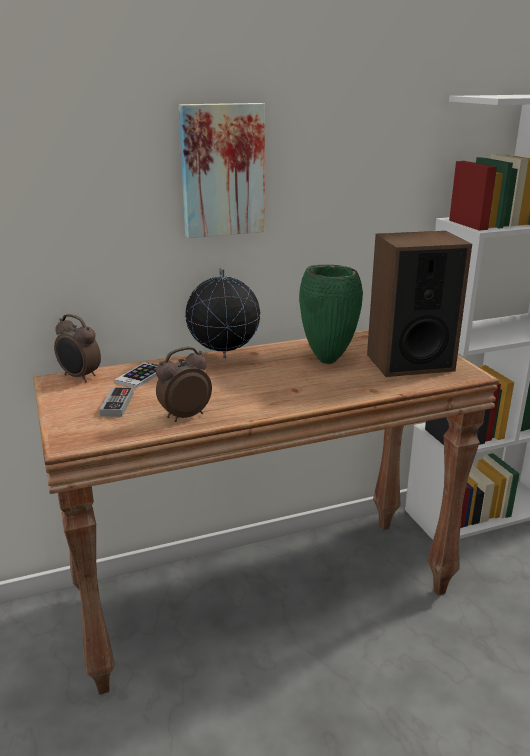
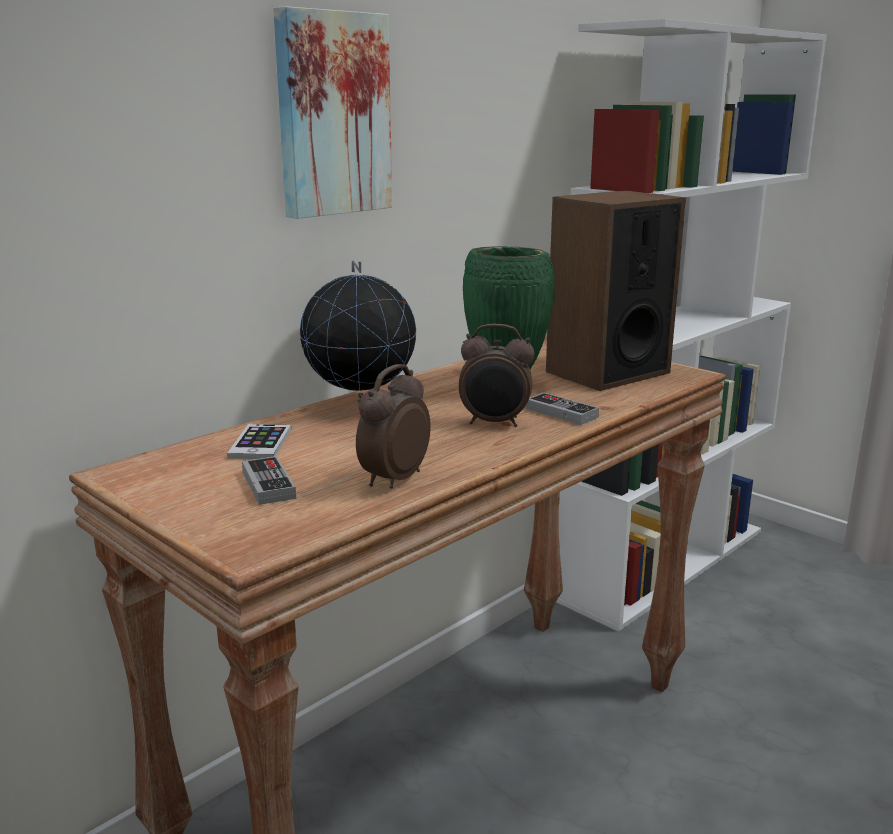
camera: 25 degrees left, 5 degrees down
alarm clock [54,314,101,382] -> alarm clock moved to [459,324,534,427]
none -> game controller [525,393,599,425]

